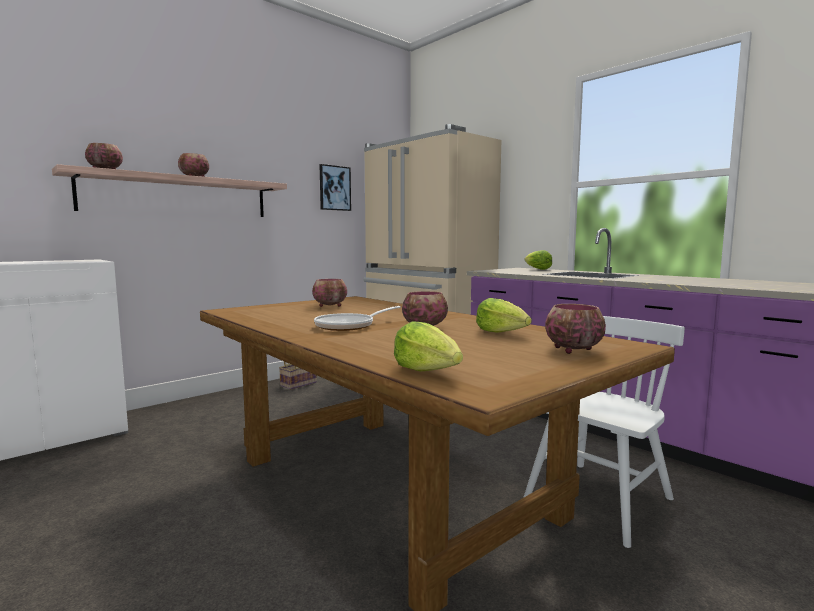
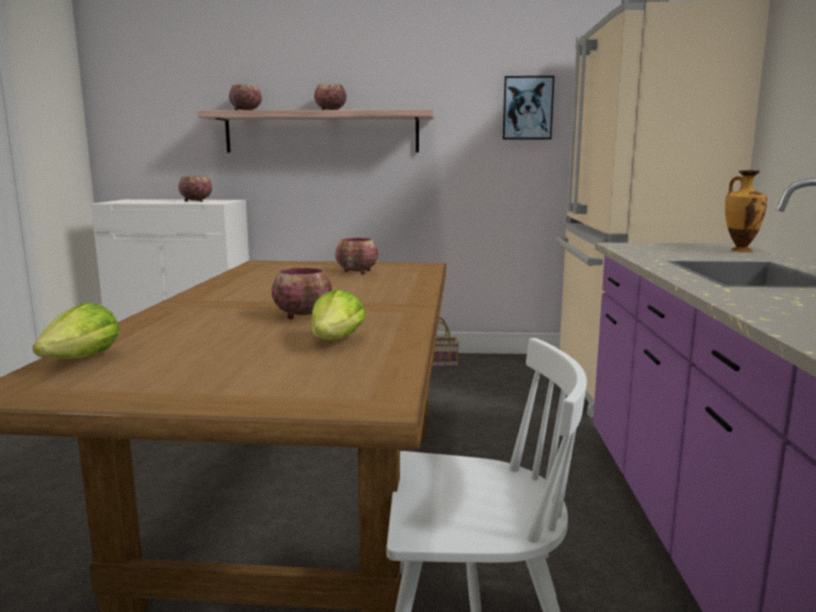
camera: 45 degrees right, 5 degrees up
frying pan [314,306,401,331] -> none
lettuce [525,250,552,270] -> vase [725,170,767,252]
bowl [545,304,606,354] -> bowl moved to [178,176,212,202]

